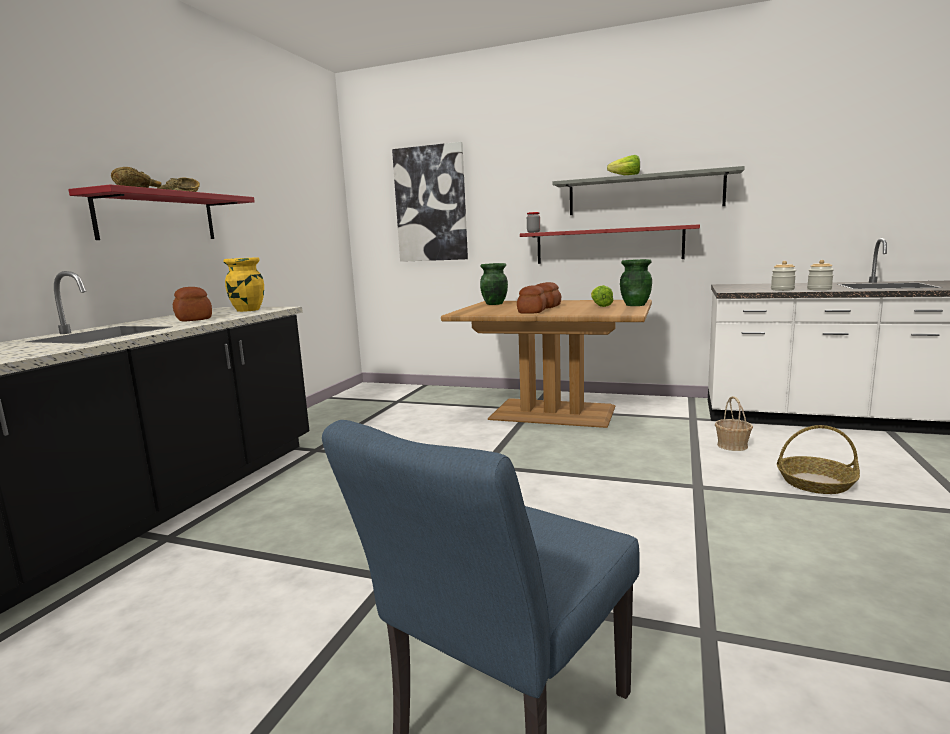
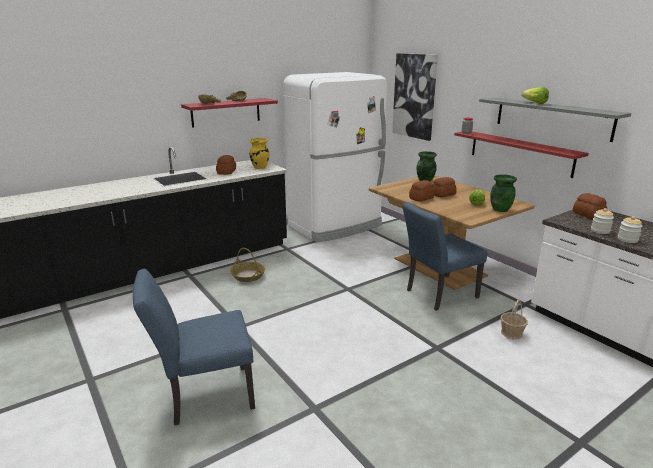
camera: 35 degrees right, 10 degrees up
basket [777,425,860,494] -> basket moved to [230,248,266,282]
none -> white fridge [283,72,387,242]
none -> blue chair [403,202,487,311]
none -> bread [573,193,607,219]

